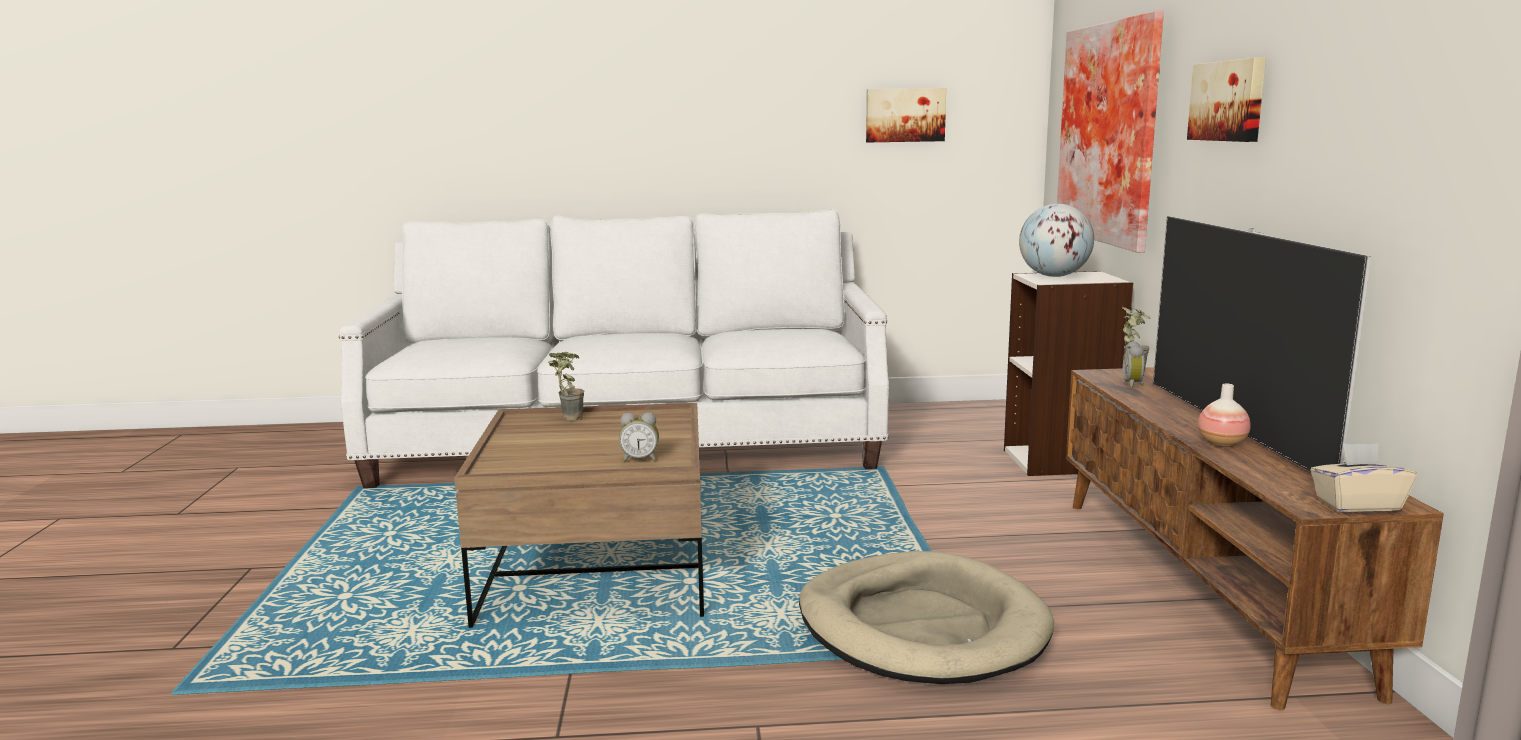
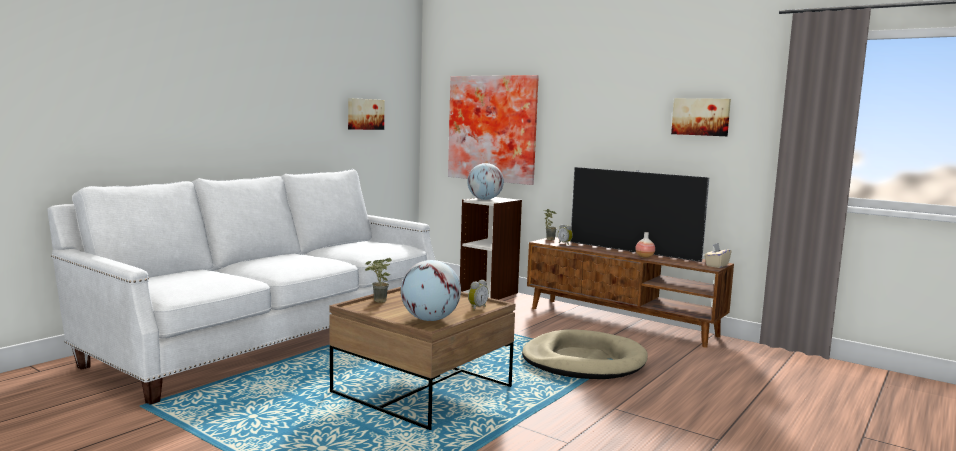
camera: 50 degrees left, 5 degrees down
picture [1187,57,1266,142] -> picture moved to [671,98,731,136]
none -> globe [401,260,461,321]

